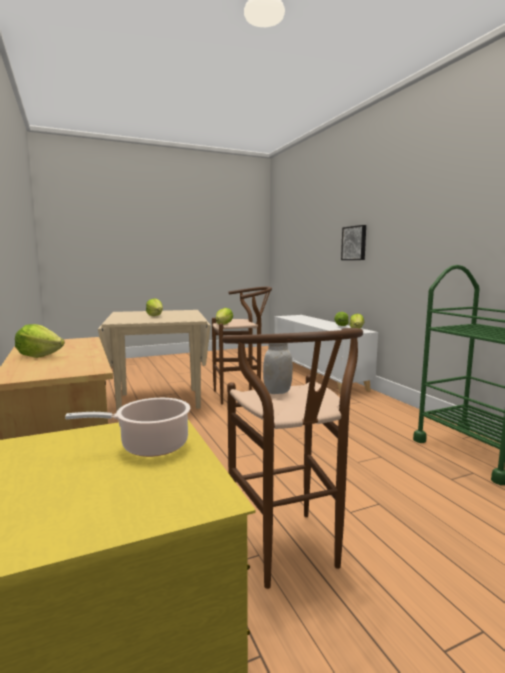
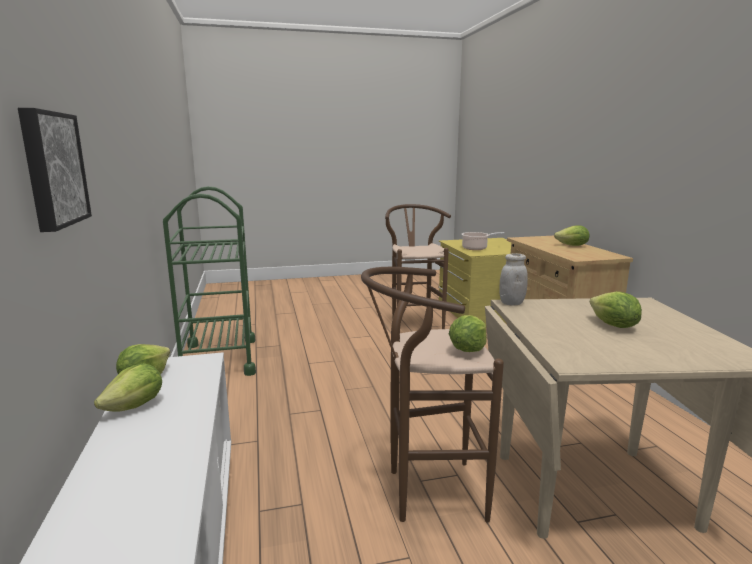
camera: 170 degrees left, 5 degrees up
white jar [263,343,293,394] -> white jar moved to [499,254,528,306]

